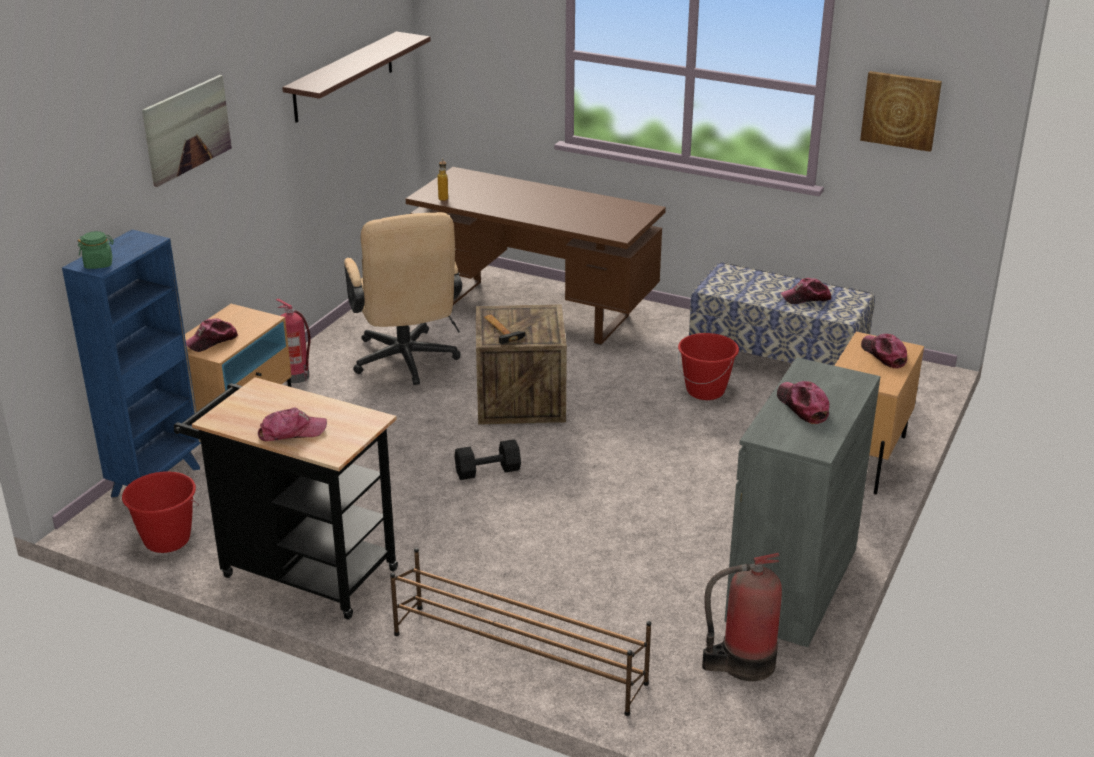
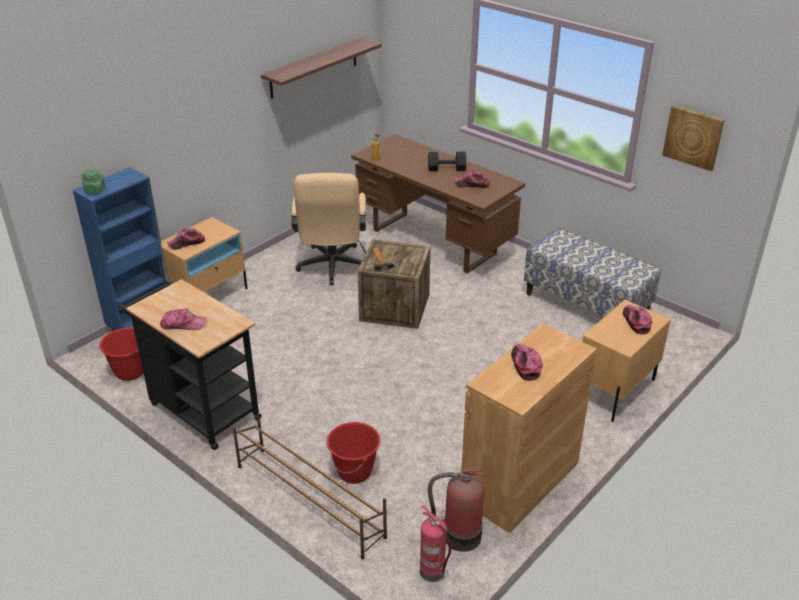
camera: 15 degrees right, 5 degrees up
picture [142,75,232,187] -> none
fire extinguisher [276,299,311,383] -> fire extinguisher moved to [420,505,451,582]
black dumbbell [454,439,521,480] -> black dumbbell moved to [428,152,466,171]
red bucket [678,333,739,400] -> red bucket moved to [327,422,380,484]
grey cabinet [725,357,880,647] -> brown cabinet [461,323,597,533]
cap [781,278,831,304] -> cap moved to [454,171,490,188]

